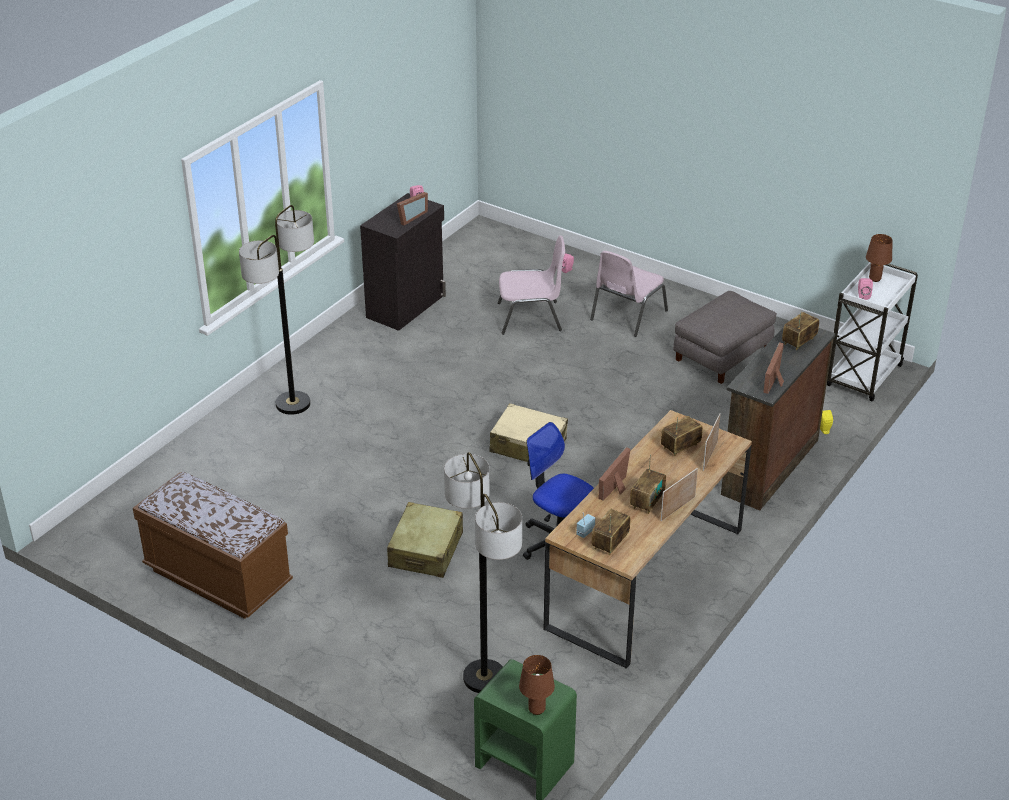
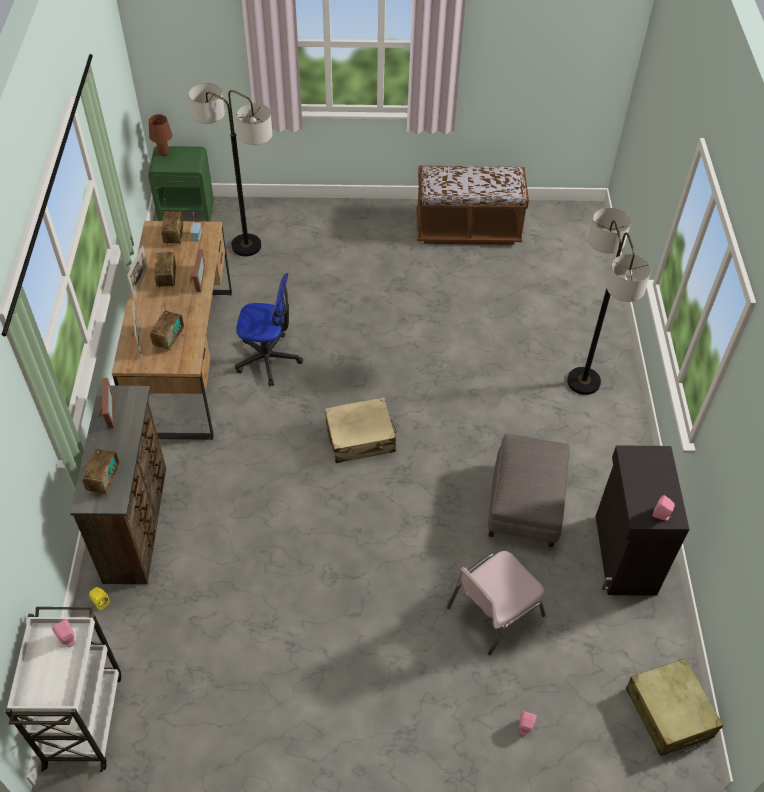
camera: 145 degrees right, 15 degrees up
beige suitcase [387,502,463,578] -> beige suitcase moved to [626,658,723,756]
picture frame [397,192,428,225] -> none
pink chair [590,251,668,337] -> none
grey ottoman [673,291,777,384] -> grey ottoman moved to [488,434,570,548]
brown table lamp [866,234,893,282] -> none

